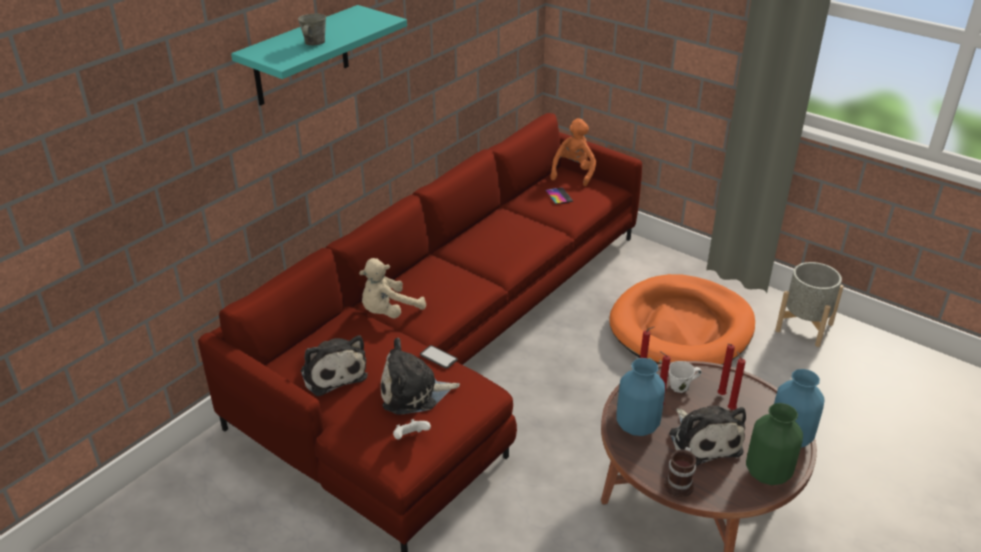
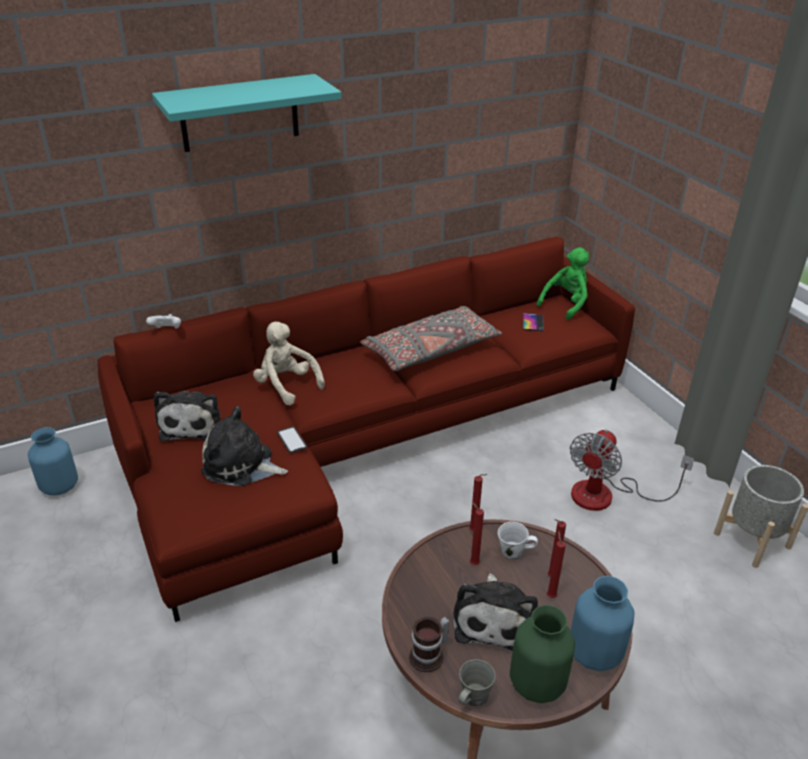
camera: 25 degrees right, 0 degrees up
grey mug [298,14,326,46] -> grey mug moved to [458,659,496,706]
beige plush toy [359,258,426,319] -> beige plush toy turned 60 degrees clockwise [253,322,325,405]
white game controller [393,419,431,439] -> white game controller moved to [146,314,181,329]
orange plush toy [550,118,596,186] -> green plush toy [537,247,590,320]
orange dog bed [609,274,755,365] -> fan [570,430,694,511]
blue vase [616,358,665,436] -> blue vase moved to [28,427,78,496]
none -> grey pillow [360,306,502,371]

